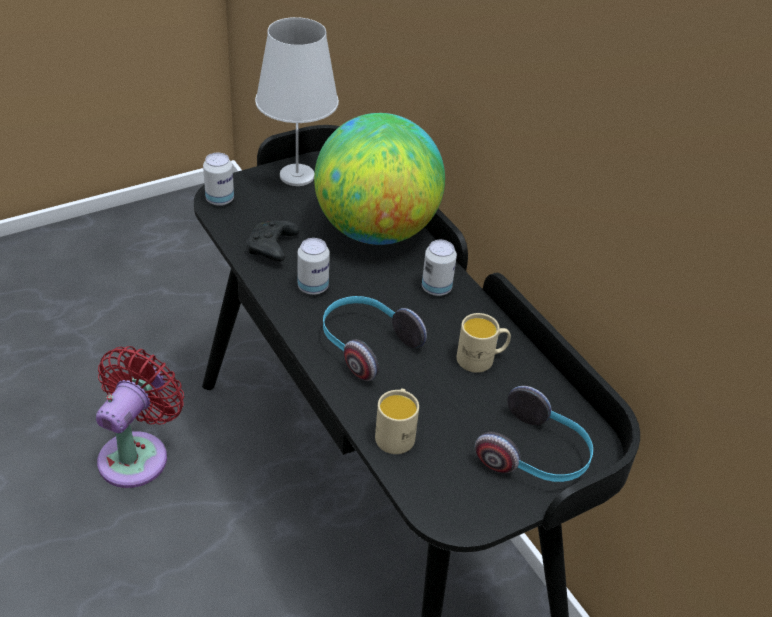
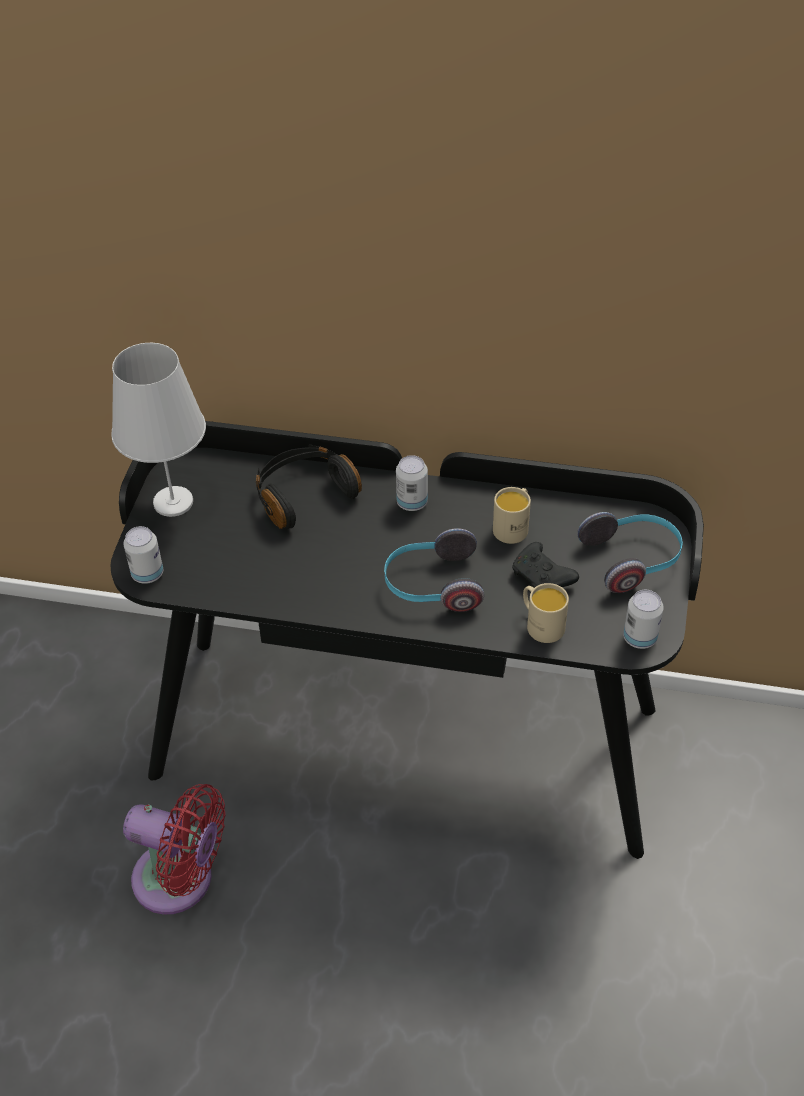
camera: 45 degrees left, 5 degrees up
red fan [96,346,184,488] -> red fan turned 135 degrees clockwise [123,784,226,915]
black game controller [247,221,299,262] -> black game controller moved to [512,542,579,588]
can [298,238,330,295] -> can moved to [623,590,664,649]
globe [314,113,445,245] -> black headphones [256,445,362,529]

